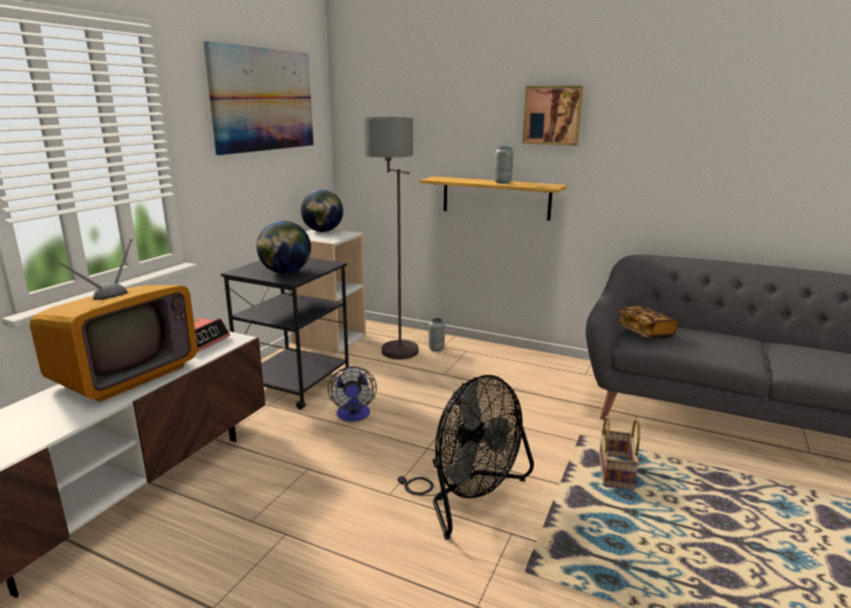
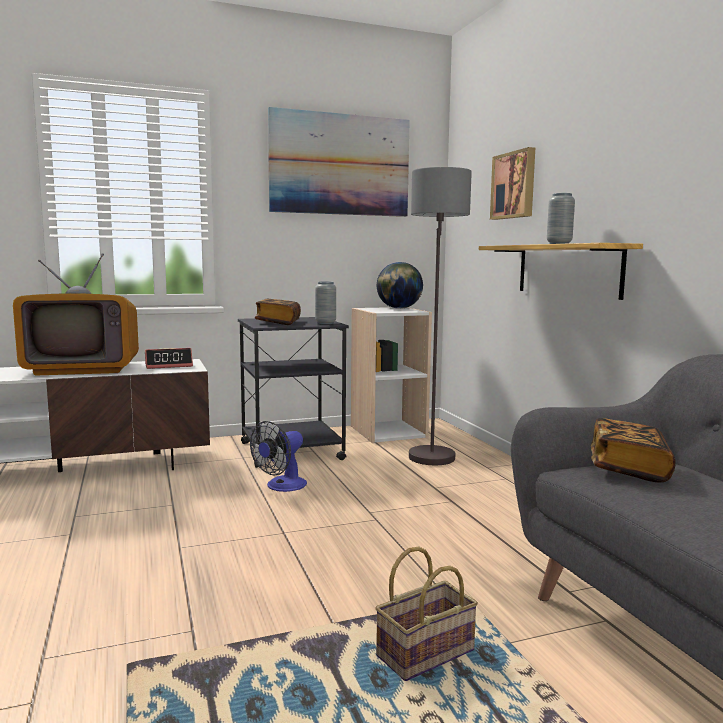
camera: 45 degrees right, 10 degrees down
globe [257,221,311,274] -> book [255,299,301,325]
black fan [398,375,534,540] -> none
grey vase [428,318,445,352] -> grey vase moved to [315,282,336,324]
picture [522,86,584,146] -> picture moved to [490,147,535,220]

